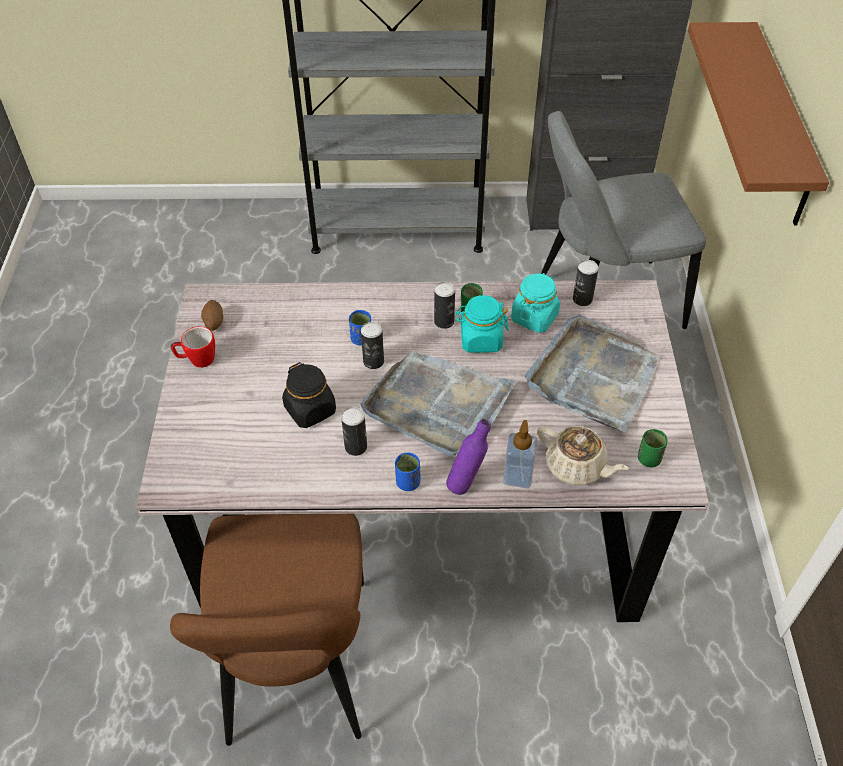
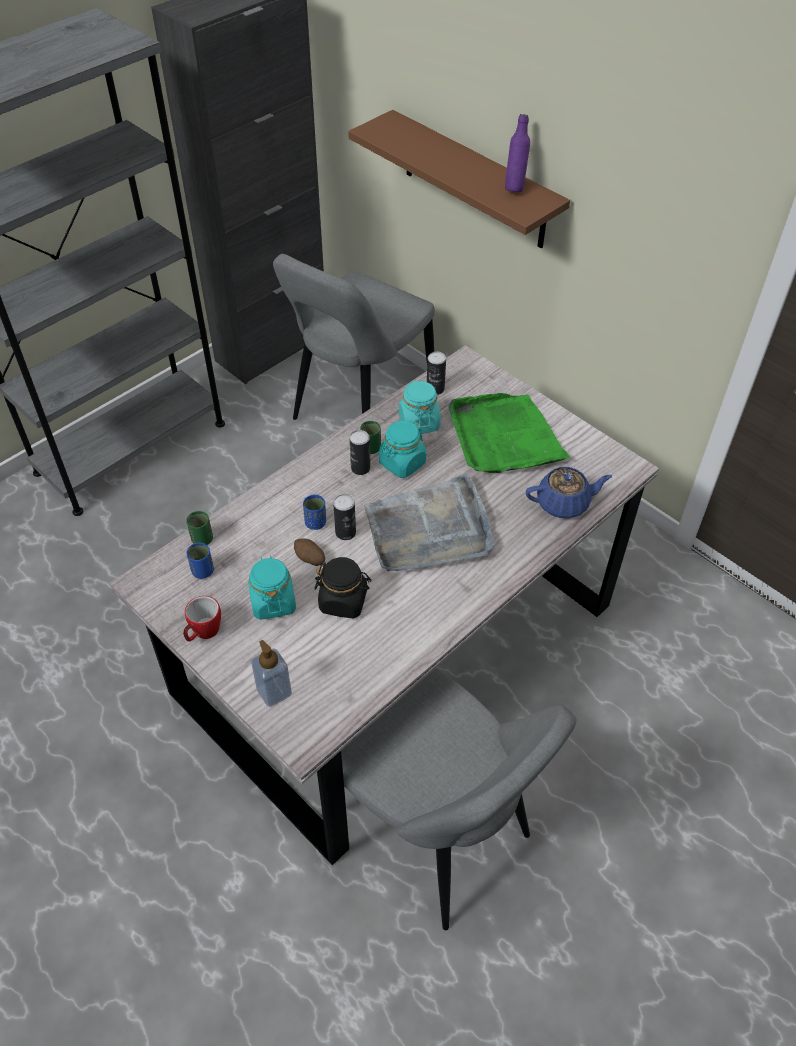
camera: 45 degrees left, 0 degrees up
brown chair [170,514,364,746] -> grey chair [341,668,576,930]
potato [201,300,223,331] -> potato moved to [294,538,325,566]
can [341,407,367,456] -> none
blue cup [395,452,420,491] -> blue cup moved to [187,543,214,579]
purple bottle [446,419,491,495] -> purple bottle moved to [505,114,530,192]
soap dispenser [503,420,538,488] -> soap dispenser moved to [251,640,292,707]
grey tray [525,315,659,432] -> green tray [448,393,571,473]
beige teapot [537,426,629,486] -> blue teapot [526,467,612,518]
green cup [638,429,668,467] -> green cup moved to [186,511,213,545]
none -> turquoise jar [248,555,296,620]

